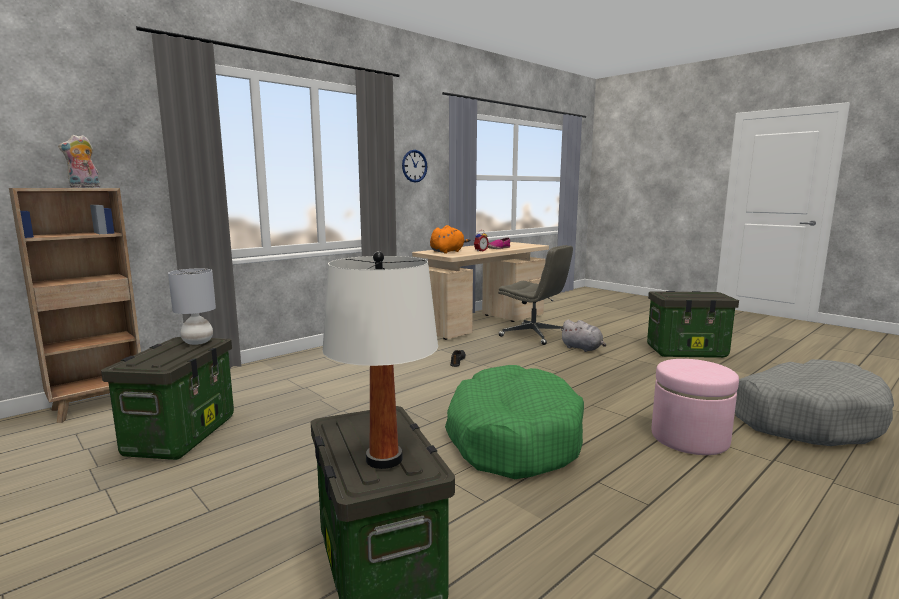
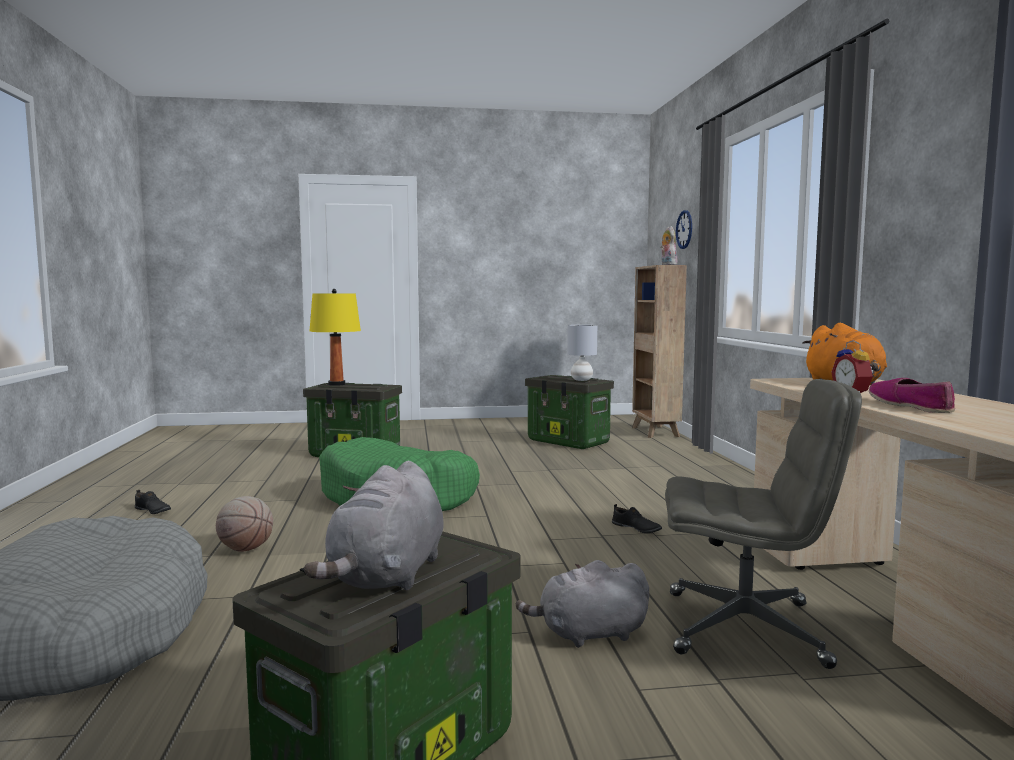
camera: 125 degrees right, 5 degrees down
white table lamp [322,251,438,469] -> yellow table lamp [310,289,361,386]
wall clock [402,150,427,182] -> wall clock moved to [676,210,692,249]
grey office chair [498,245,573,345] -> grey office chair turned 150 degrees counterclockwise [665,379,862,669]
pink ottoman [651,359,739,455] -> basketball [216,496,273,552]
none -> black shoe [135,490,171,514]
none -> grey plush toy [304,461,444,591]

